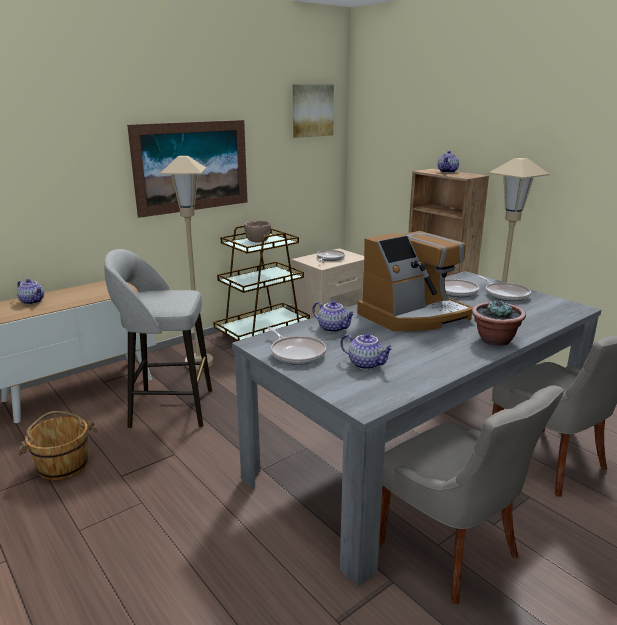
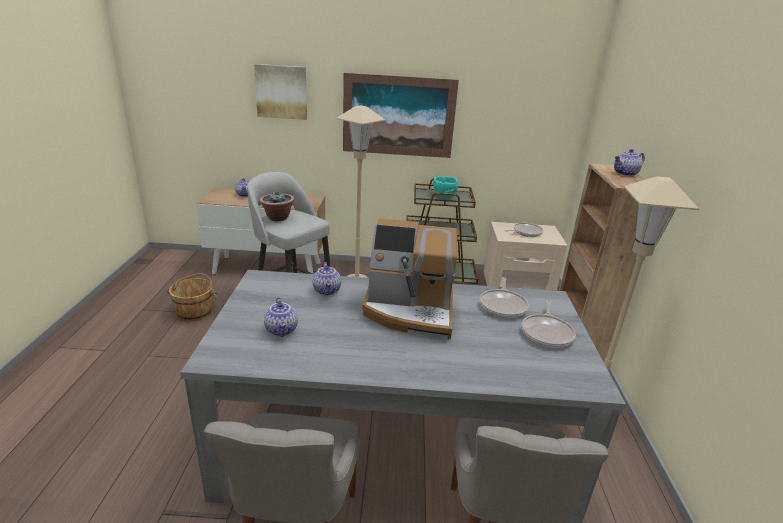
camera: 40 degrees right, 5 degrees up
brown bowl [244,220,271,243] -> turquoise bowl [433,176,458,198]
frying pan [267,327,326,365] -> none
picture [293,84,334,138] -> picture moved to [254,64,307,120]
potted plant [472,300,526,346] -> potted plant moved to [260,191,294,221]

